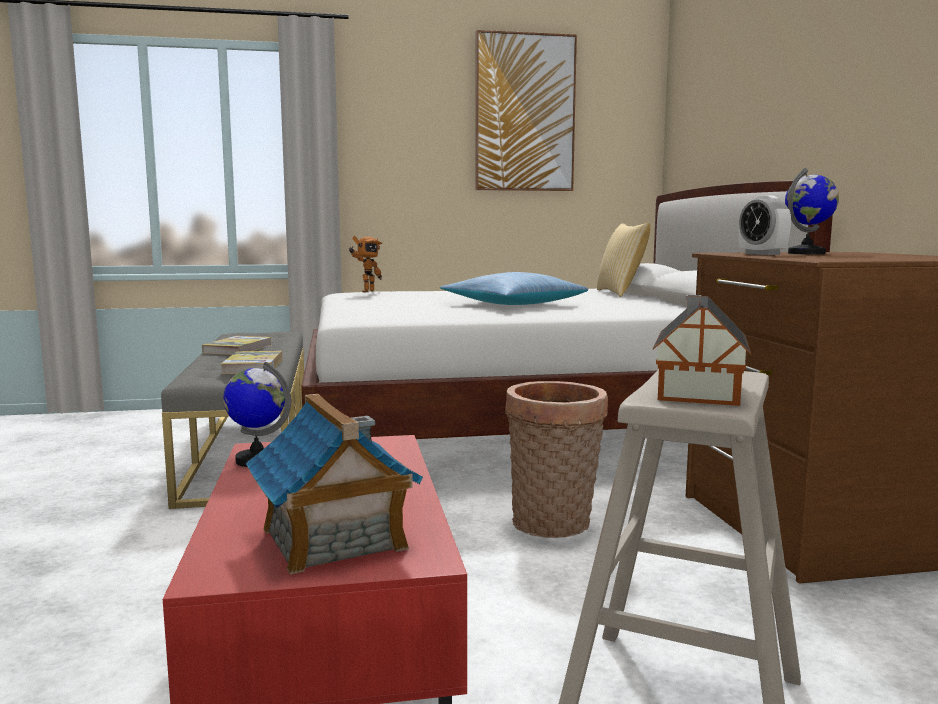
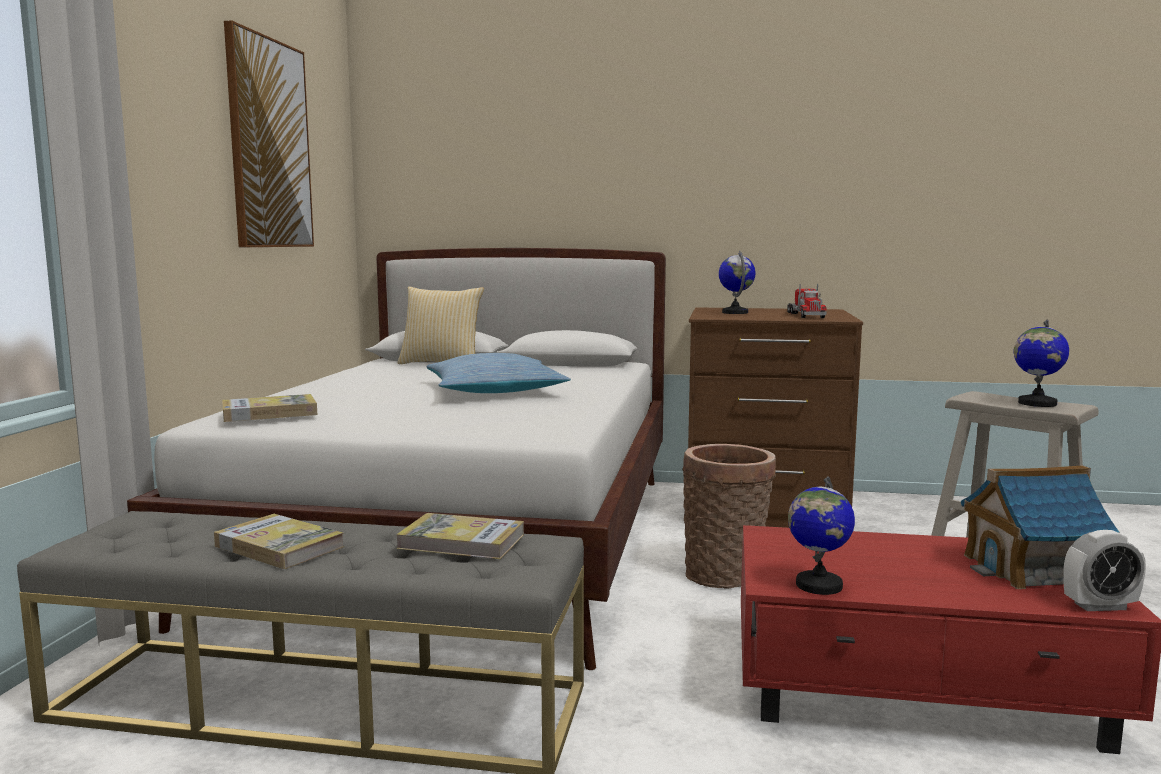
camera: 70 degrees left, 0 degrees up
toy robot [349,236,383,293] -> book [222,394,317,422]
toy house [653,295,751,406] -> globe [1014,320,1069,407]
alarm clock [739,195,791,255] -> alarm clock moved to [1063,530,1146,611]
none -> toy truck [787,284,827,318]

